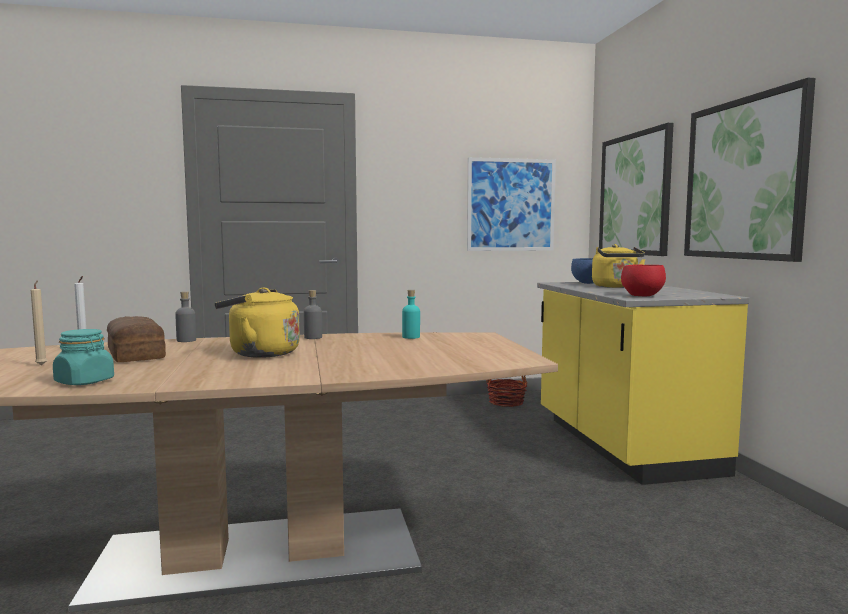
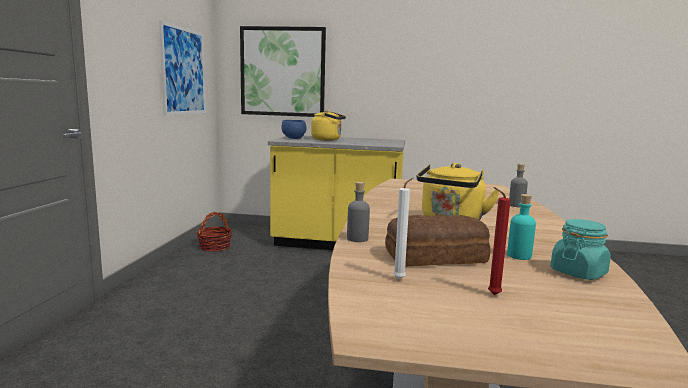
camera: 70 degrees left, 5 degrees up
beige candle [31,280,47,366] -> red candle [488,187,511,295]
grey bottle [304,290,322,339] -> grey bottle moved to [509,164,528,207]
turquoise bottle [402,290,420,339] -> turquoise bottle moved to [507,194,536,260]
red bowl [621,265,666,296] -> none
picture [684,78,815,262] -> none

